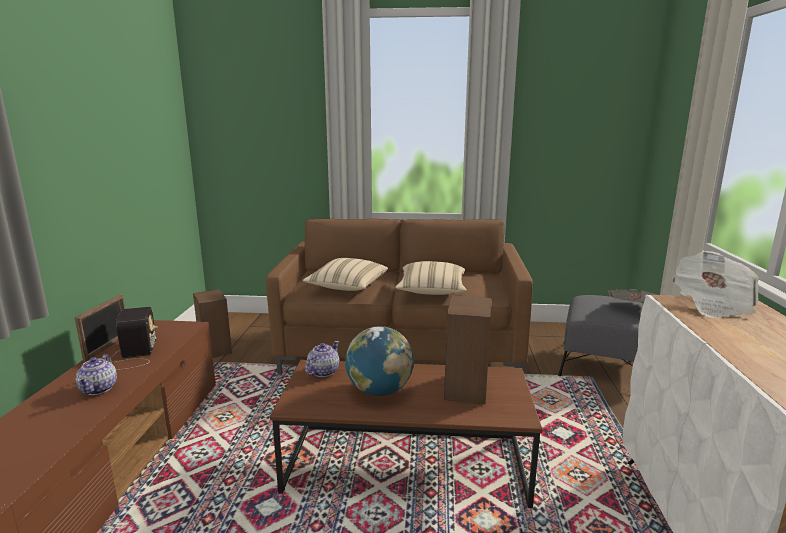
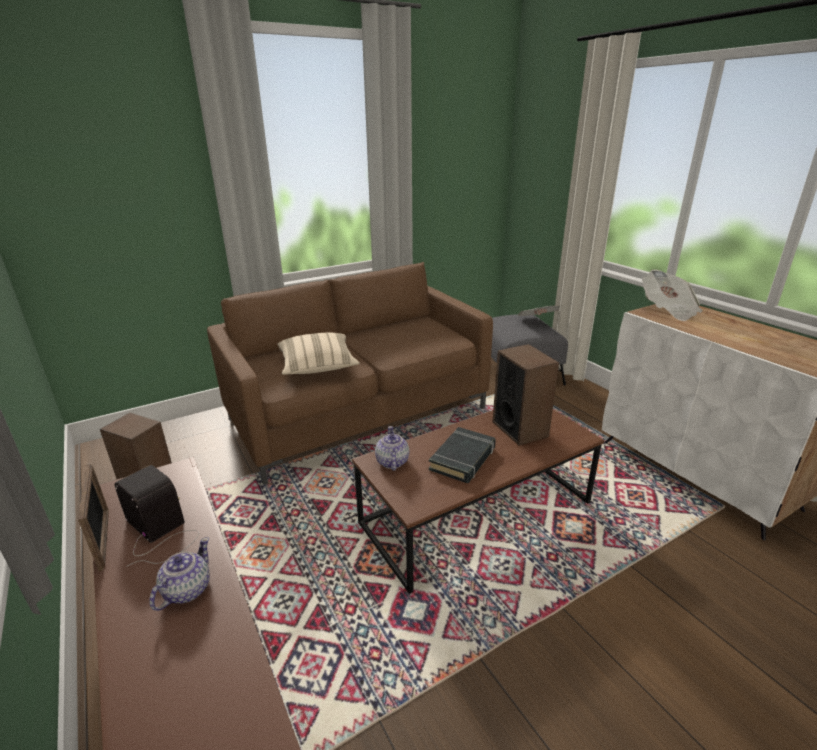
camera: 35 degrees left, 10 degrees up
teapot [76,354,117,395] -> teapot turned 120 degrees counterclockwise [149,537,210,611]
globe [345,326,414,396] -> black book [429,427,496,483]
beige pillow [395,261,467,295] -> none

